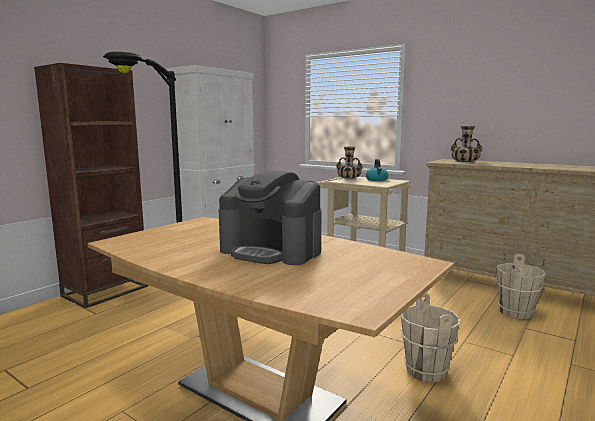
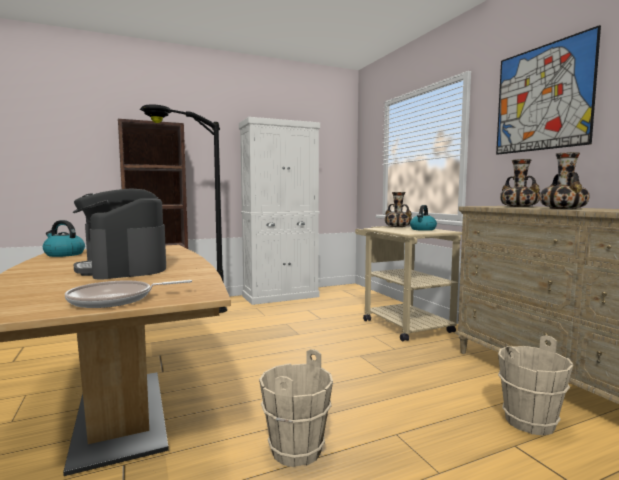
camera: 30 degrees right, 5 degrees down
none -> kettle [43,220,85,257]
none -> frying pan [65,280,192,308]
none -> picture [496,25,601,155]
none -> vase [540,152,589,209]

